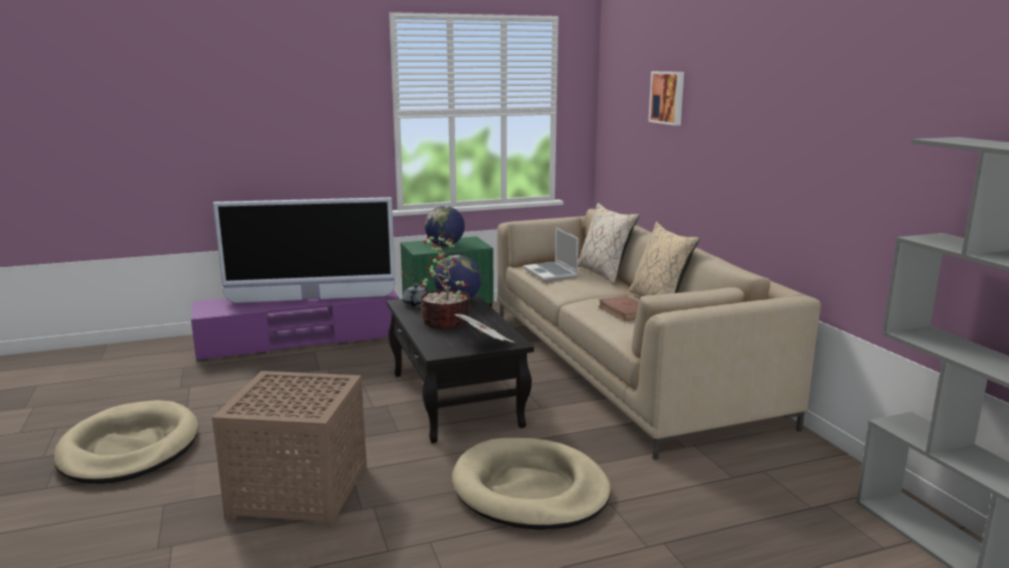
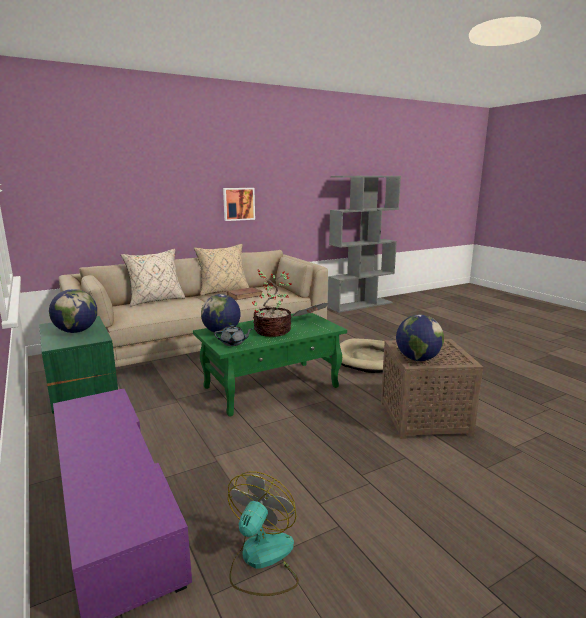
camera: 100 degrees left, 0 degrees up
beige dog bed [54,400,199,484] -> none
television [213,197,395,303] -> none
black coffee table [386,293,534,443] -> green coffee table [193,313,347,417]
laptop [523,228,579,281] -> none
picture [648,71,684,126] -> picture moved to [223,188,255,221]
none -> fan [228,471,299,596]
none -> globe [396,315,444,361]

